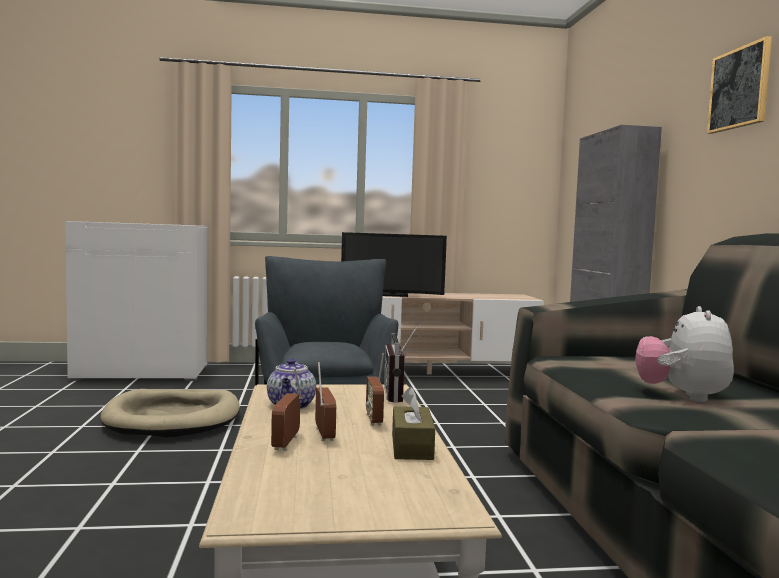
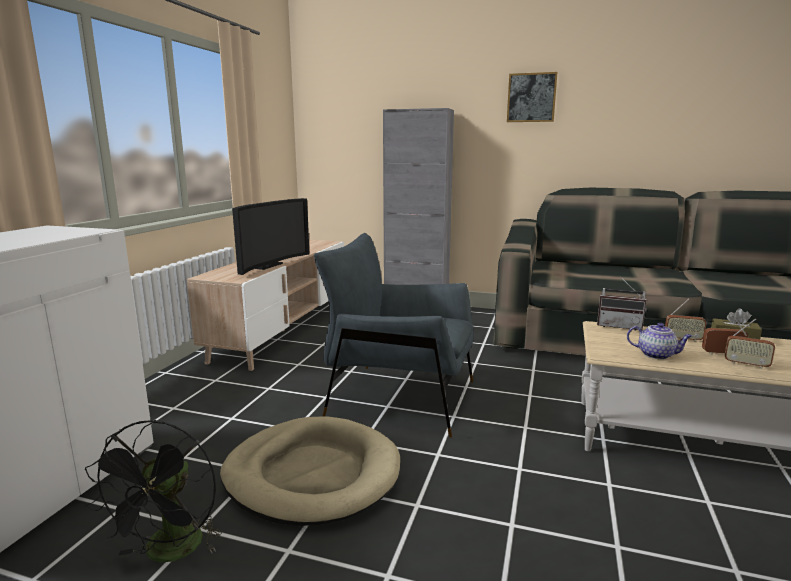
camera: 65 degrees left, 10 degrees up
plush toy [635,306,734,402] -> none
none -> black fan [85,420,222,562]

